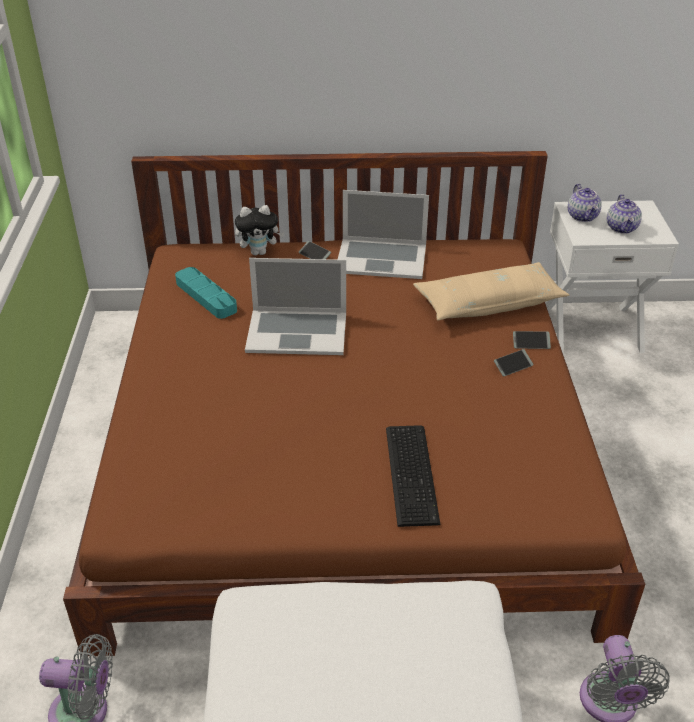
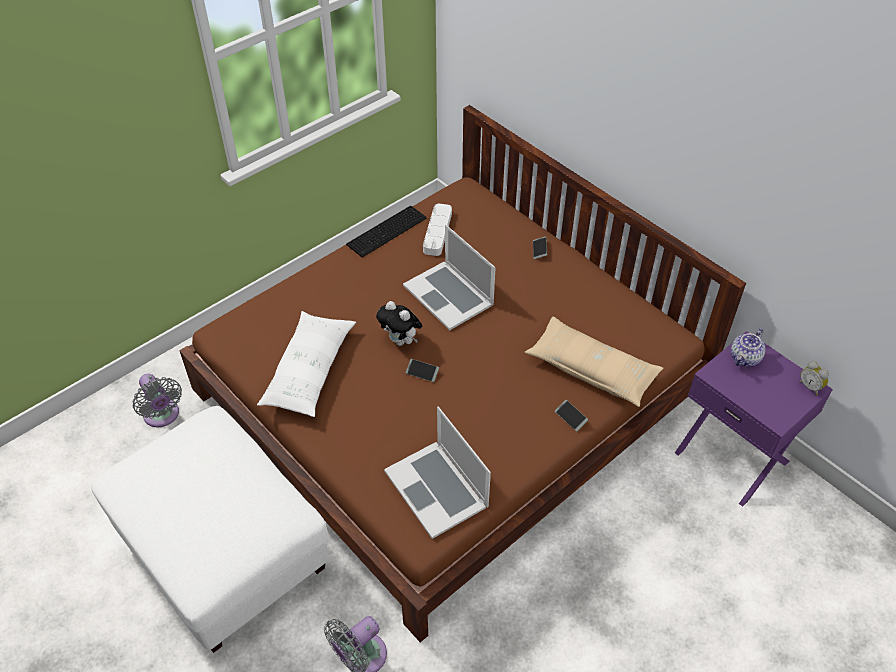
camera: 50 degrees right, 10 degrees up
turquoise tray [175,267,237,319] -> white tray [423,204,452,256]
plush toy [235,205,284,255] -> plush toy moved to [376,301,422,346]
laptop [338,190,429,279] -> laptop moved to [384,407,491,539]
keyboard [386,425,440,527] -> keyboard moved to [346,206,426,257]
phone [494,349,533,376] -> phone moved to [406,359,439,382]
white nightstand [546,201,679,354] -> purple nightstand [675,331,833,507]
teapot [607,194,642,234] -> none
none -> white pillow [257,311,356,417]
none -> alarm clock [799,361,829,396]

